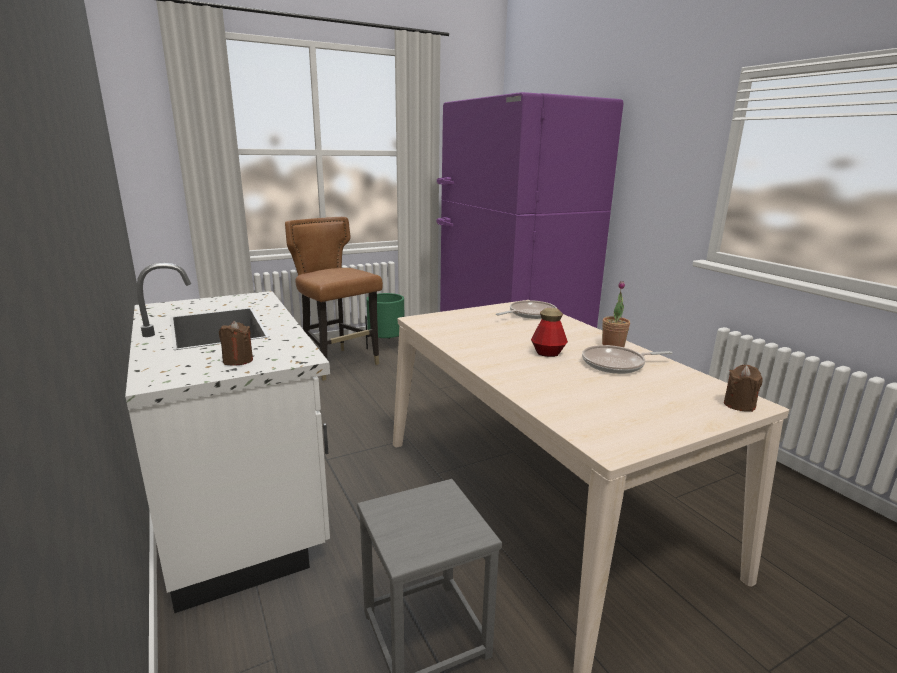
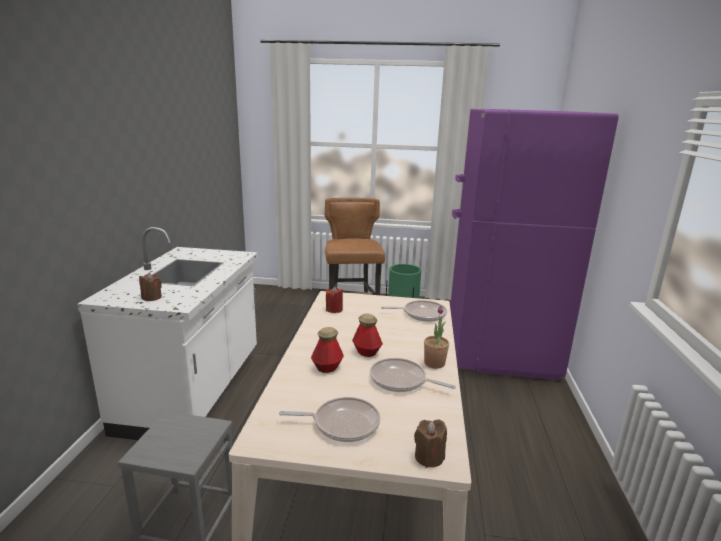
camera: 35 degrees right, 0 degrees up
none -> frying pan [279,397,380,442]
none -> bottle [311,327,344,373]
none -> red candle [326,286,343,313]

